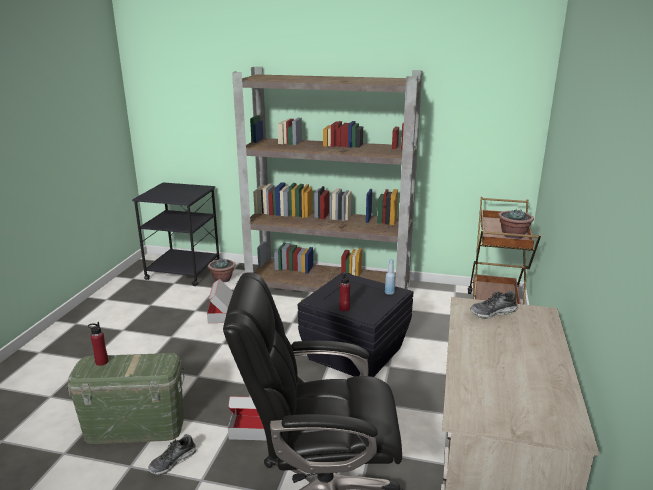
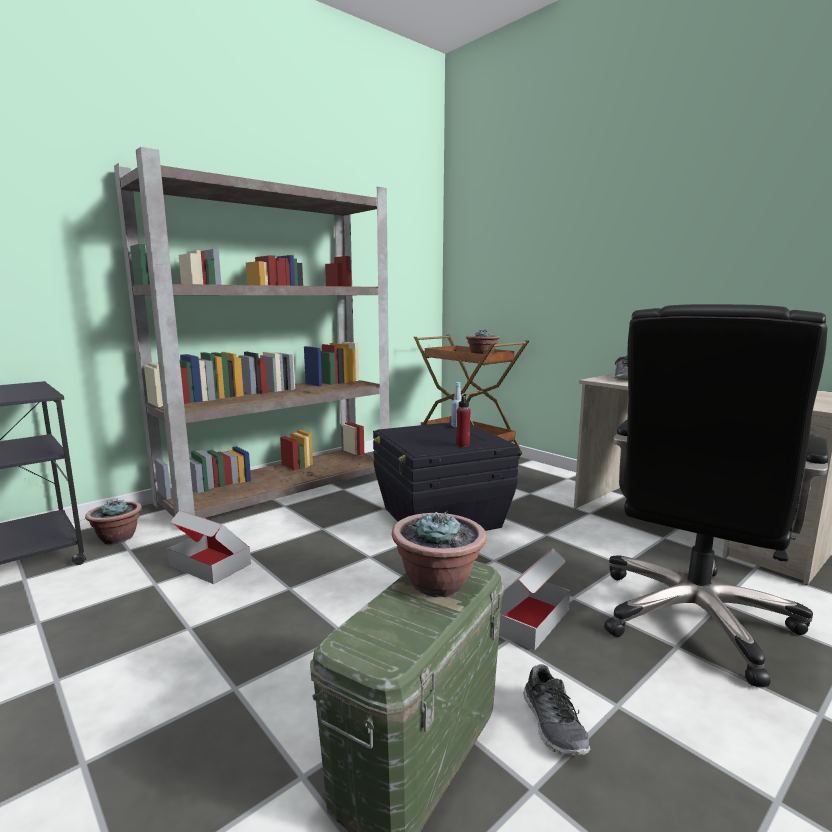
camera: 55 degrees left, 10 degrees down
red bottle [88,322,108,366] -> none
none -> potted plant [392,511,487,597]

